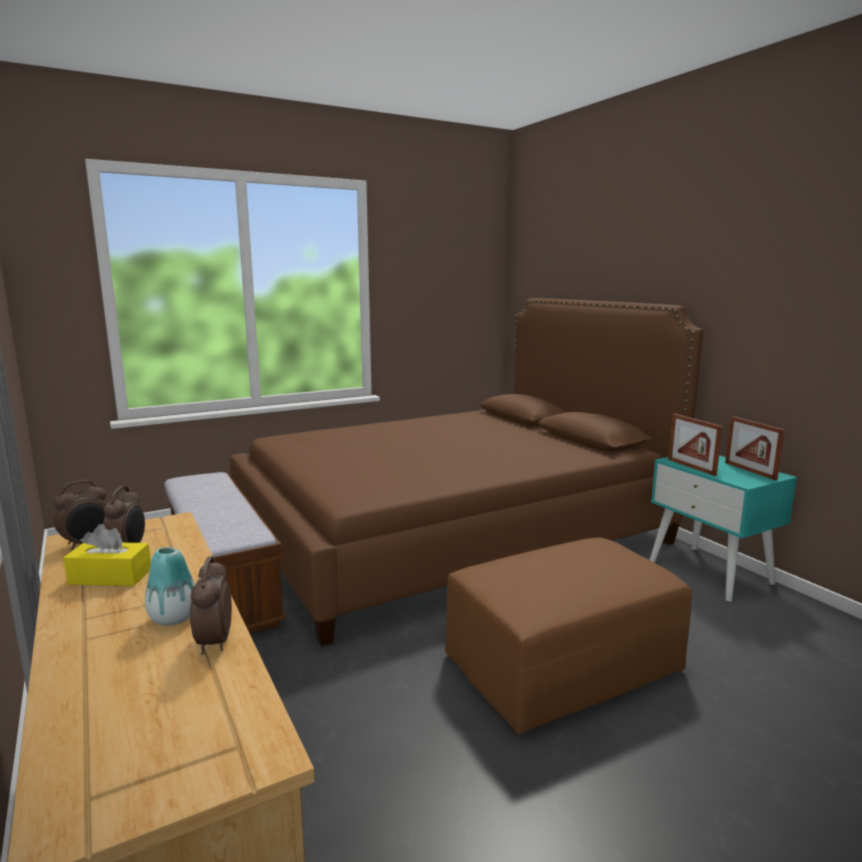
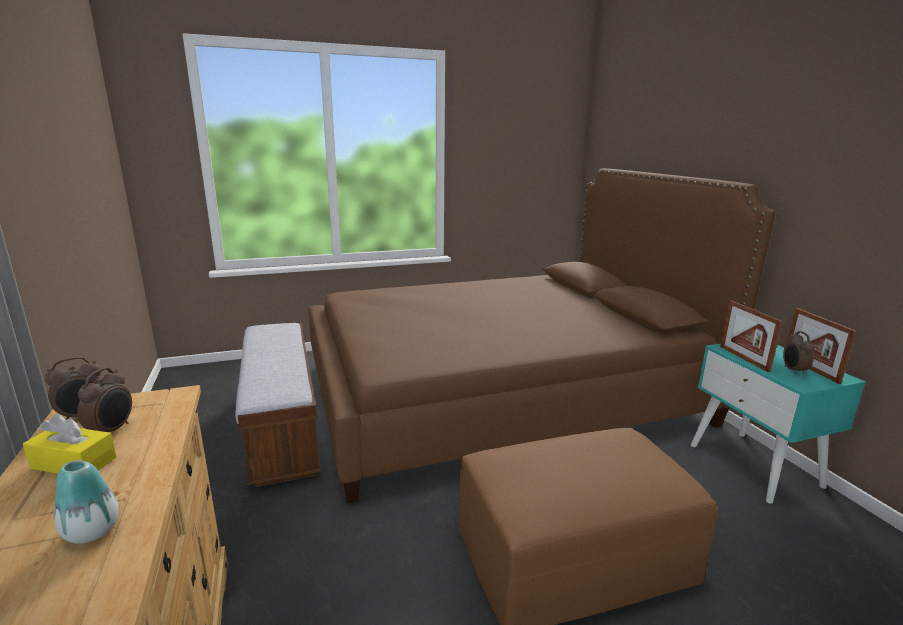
camera: 10 degrees right, 5 degrees up
alarm clock [190,556,232,655] -> alarm clock moved to [783,331,815,375]

